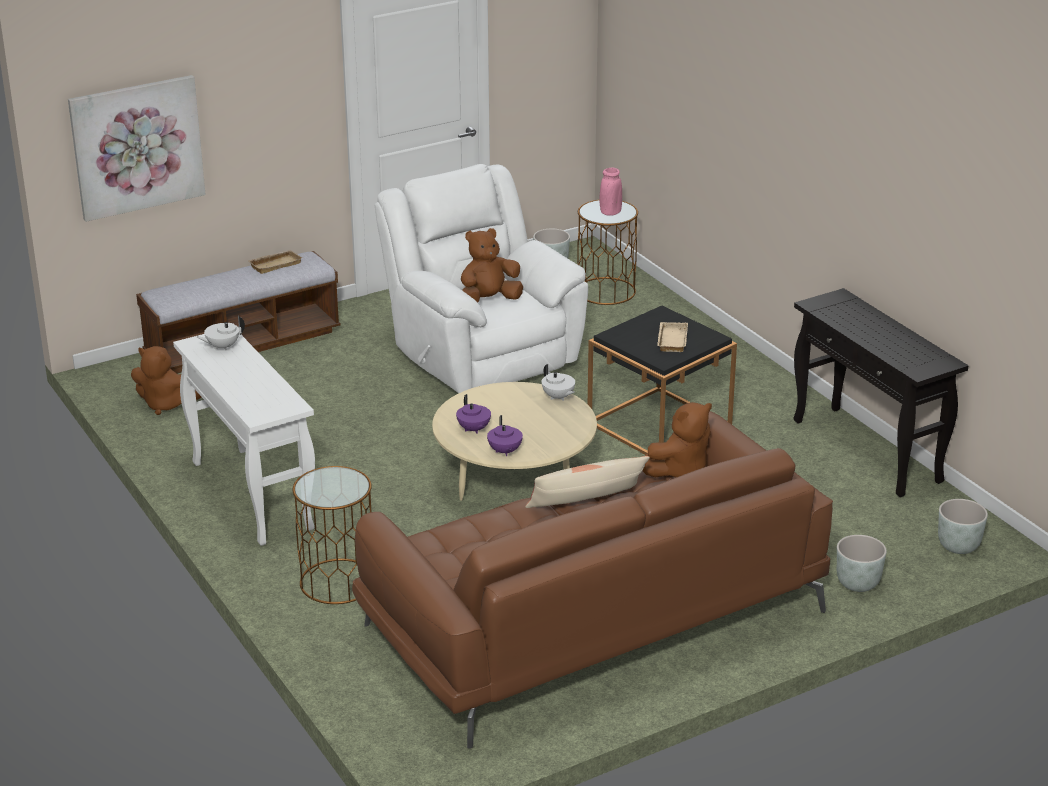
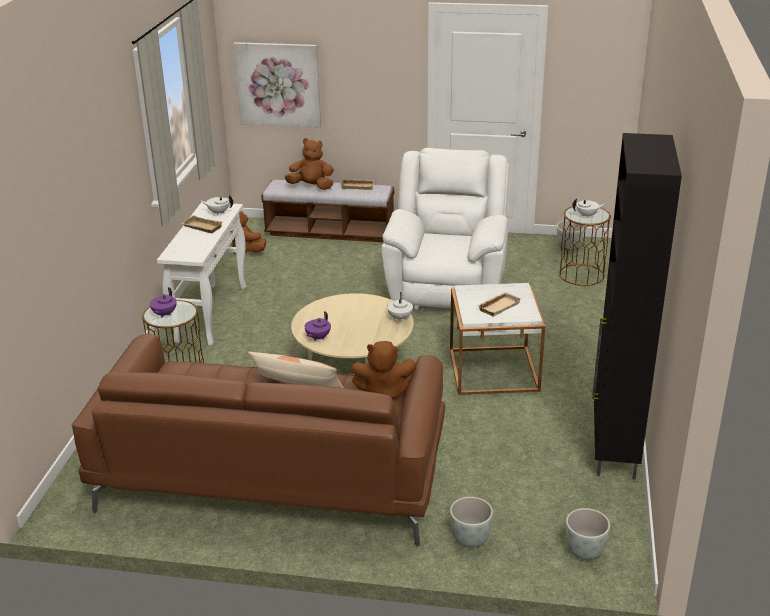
camera: 40 degrees right, 0 degrees up
purple teapot [456,394,491,434] -> purple teapot moved to [150,287,177,318]
brown plush toy [461,228,523,303] -> brown plush toy moved to [285,138,334,190]
black side table [588,306,737,455] -> white side table [450,283,545,395]
pink vase [600,168,622,216] -> white teapot [572,198,605,218]
black console table [794,288,969,497] -> black cabinet [592,133,682,480]
none -> beige tray [181,215,223,233]

